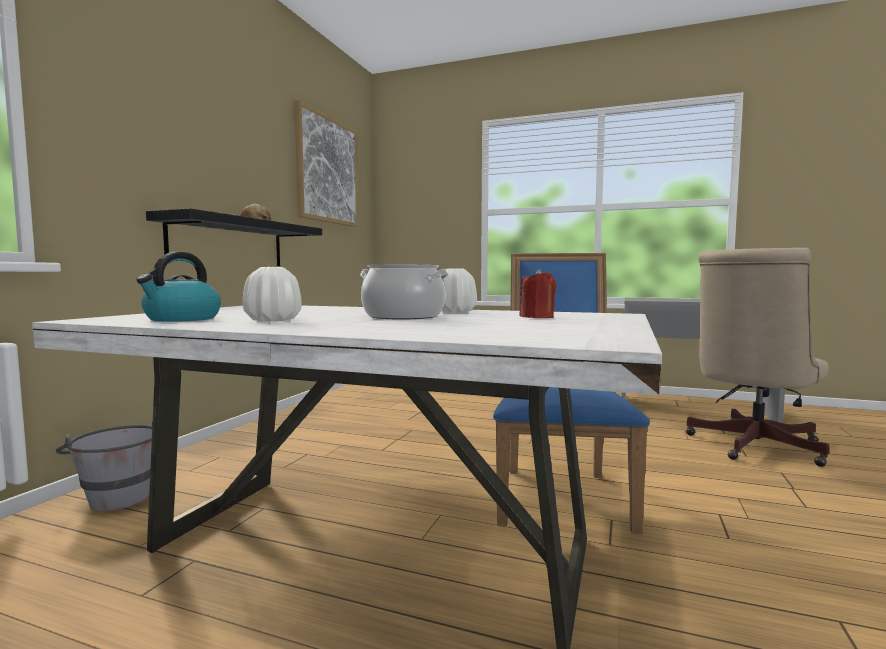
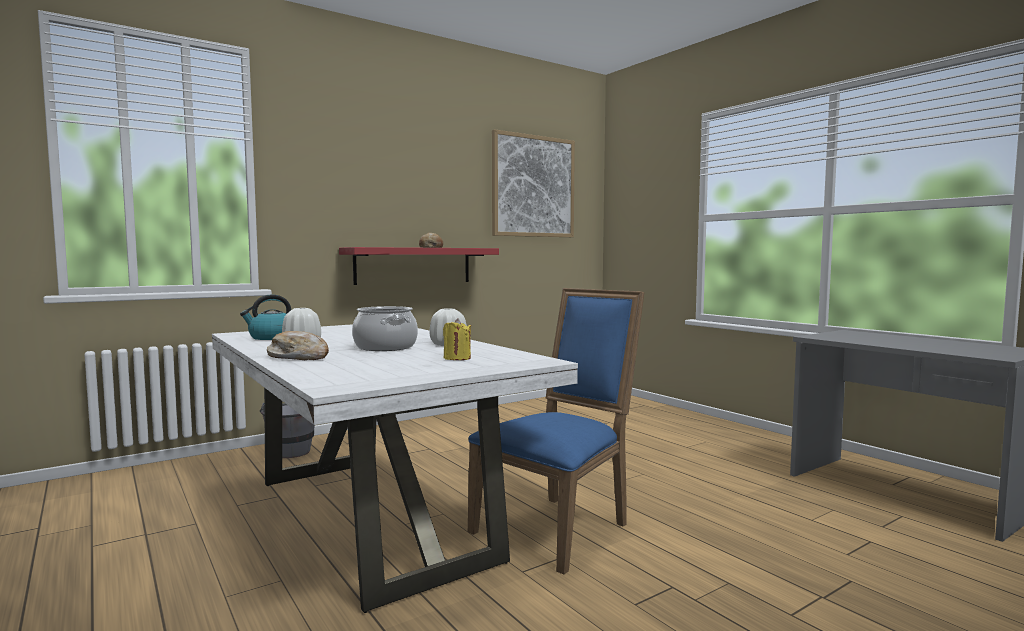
camera: 35 degrees right, 0 degrees up
black shelf [146,208,322,266] -> red shelf [339,247,499,285]
red candle [520,269,557,318] -> yellow candle [443,318,471,360]
beige office chair [686,248,830,467] -> none
none -> bread [267,331,329,360]

